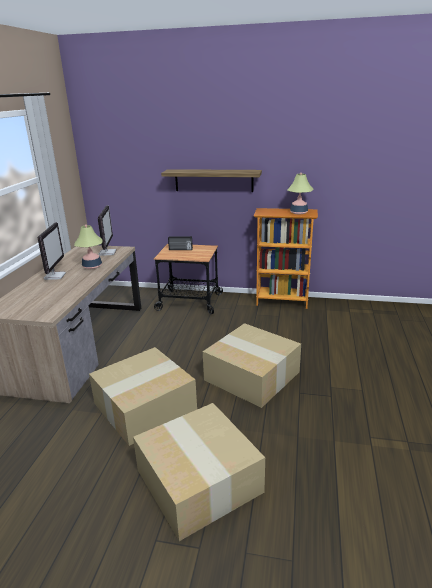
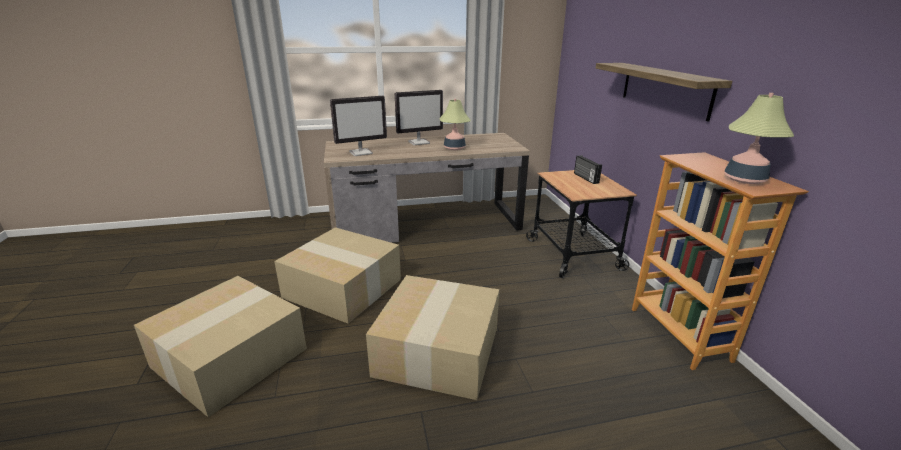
camera: 65 degrees right, 0 degrees up
monitor [98,205,116,256] -> monitor moved to [330,96,387,156]

